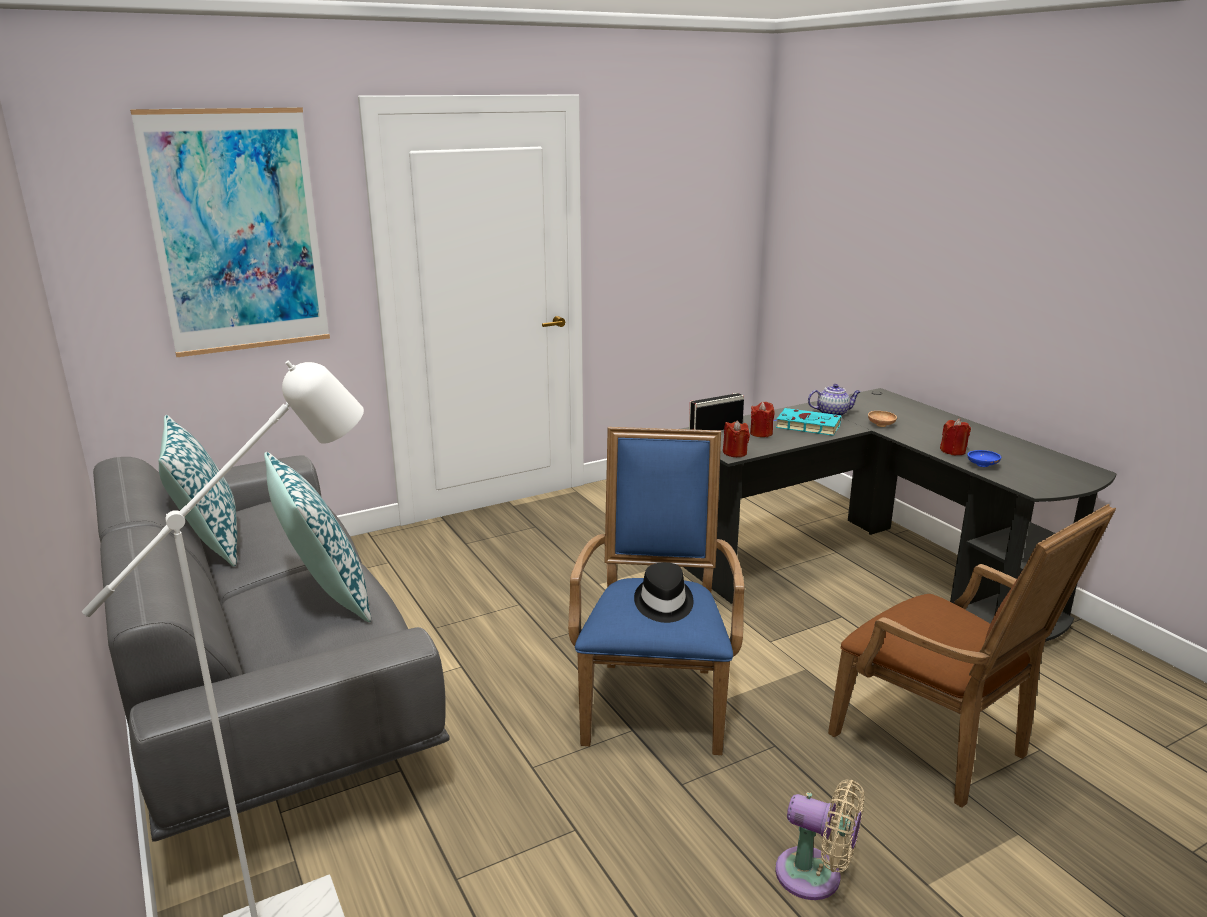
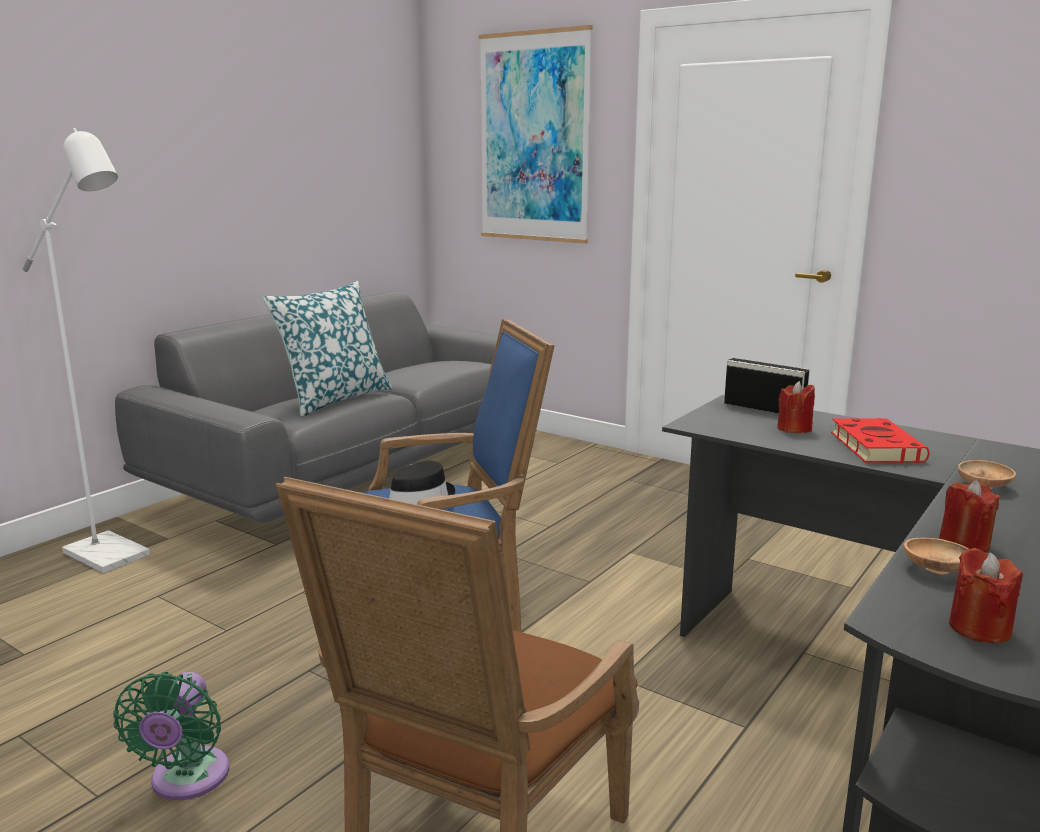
camera: 65 degrees right, 5 degrees down
pillow [158,415,237,566] -> none
red candle [723,420,750,457] -> red candle moved to [949,548,1023,644]
turquoise book [773,408,841,436] -> red book [831,418,930,463]
beige fan [775,779,864,900] -> green fan [113,672,230,800]
teapot [808,384,861,416] -> none
blue bowl [967,450,1001,467] -> brown bowl [904,538,969,575]

